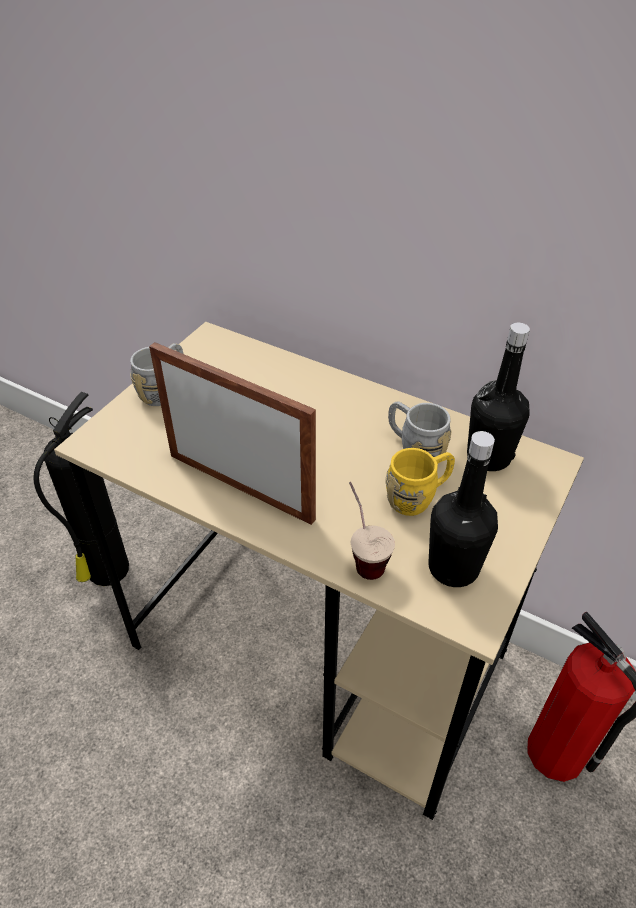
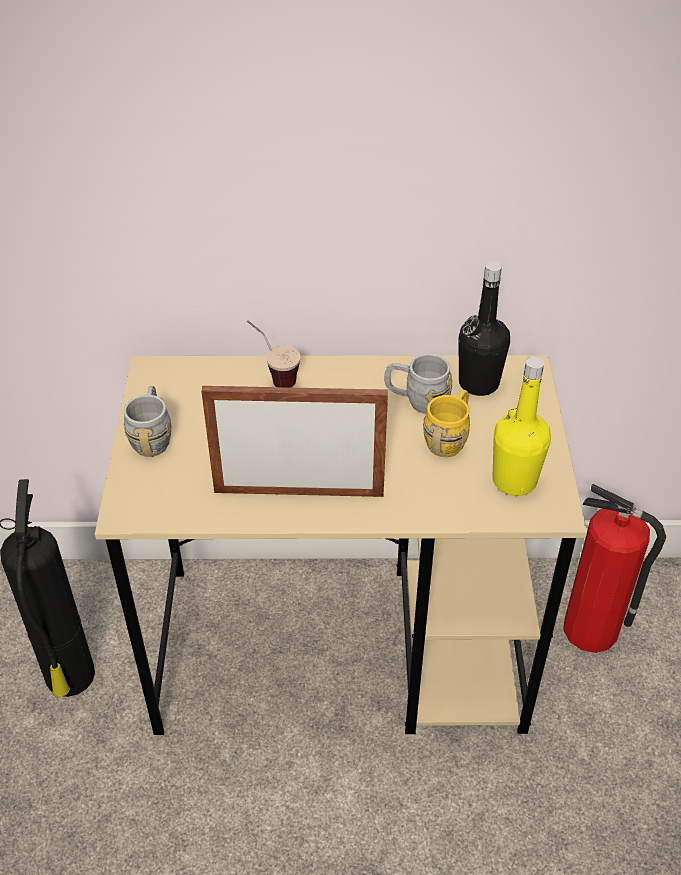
camera: 30 degrees left, 0 degrees up
cup [349,482,395,580] -> cup moved to [247,320,301,388]
black bottle [428,431,498,587] -> yellow bottle [493,357,551,496]

